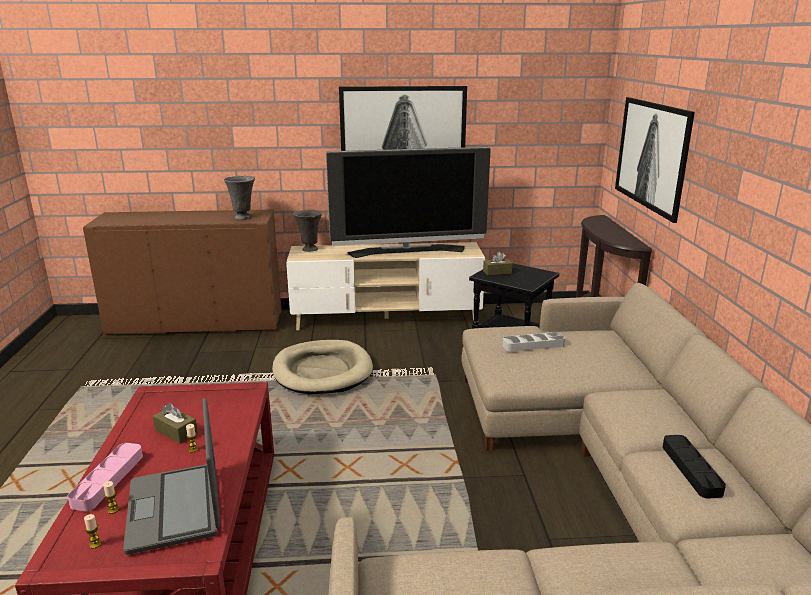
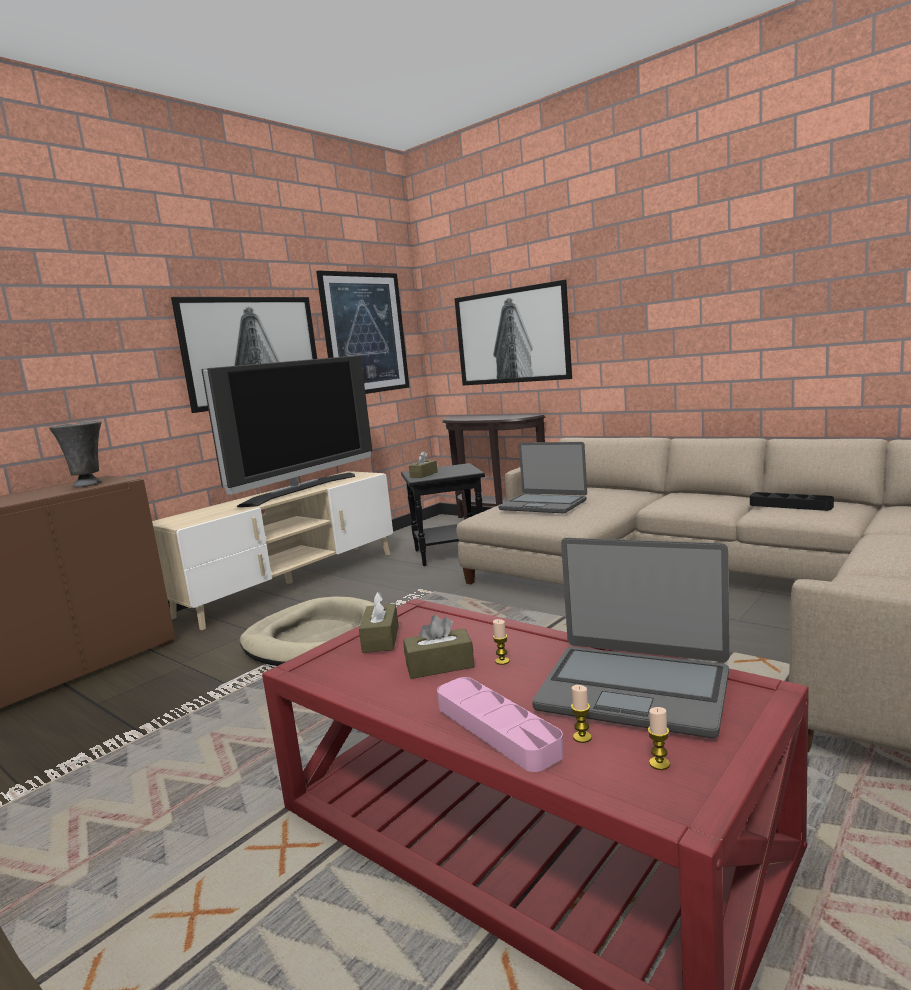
camera: 45 degrees left, 10 degrees down
grey vase [293,209,322,252] -> none
grey tray [503,332,566,351] -> laptop [498,442,587,513]
none -> picture [316,270,409,394]
none -> brown tissue box [359,592,399,653]

